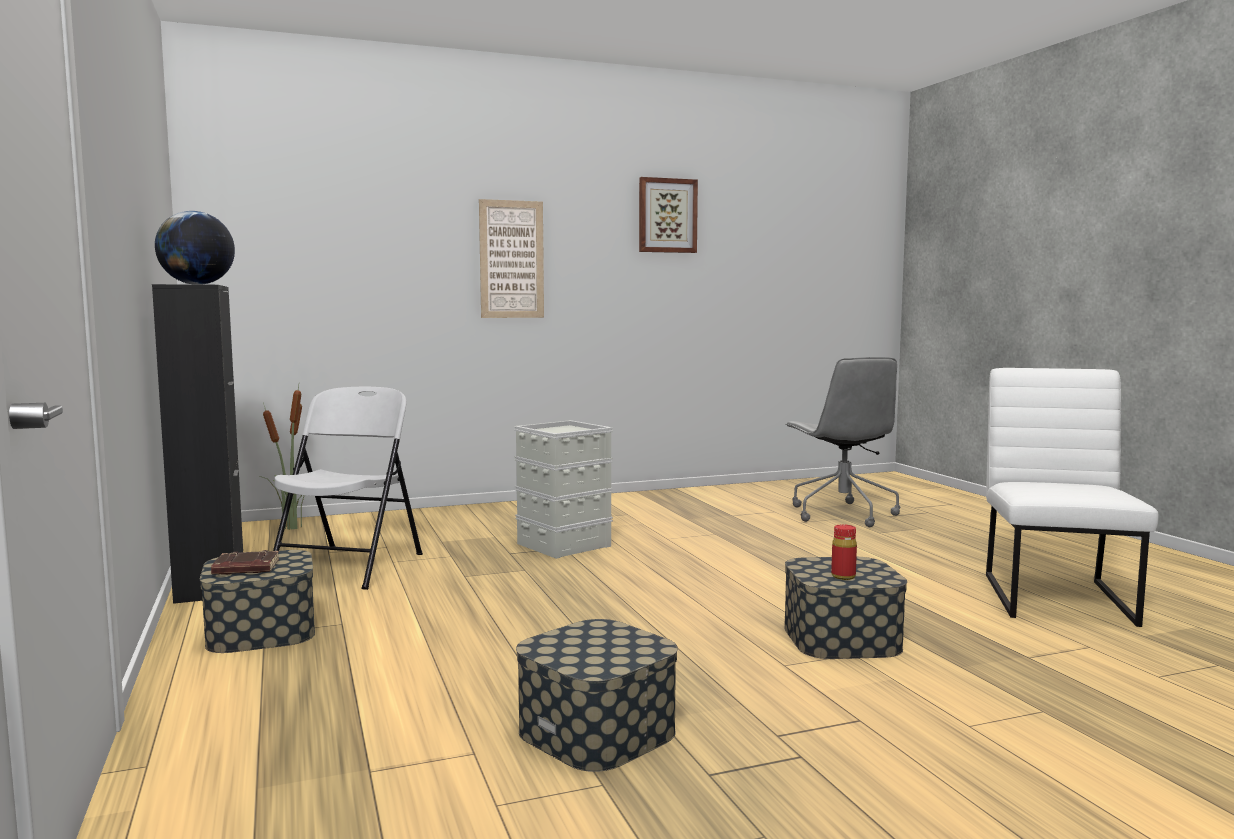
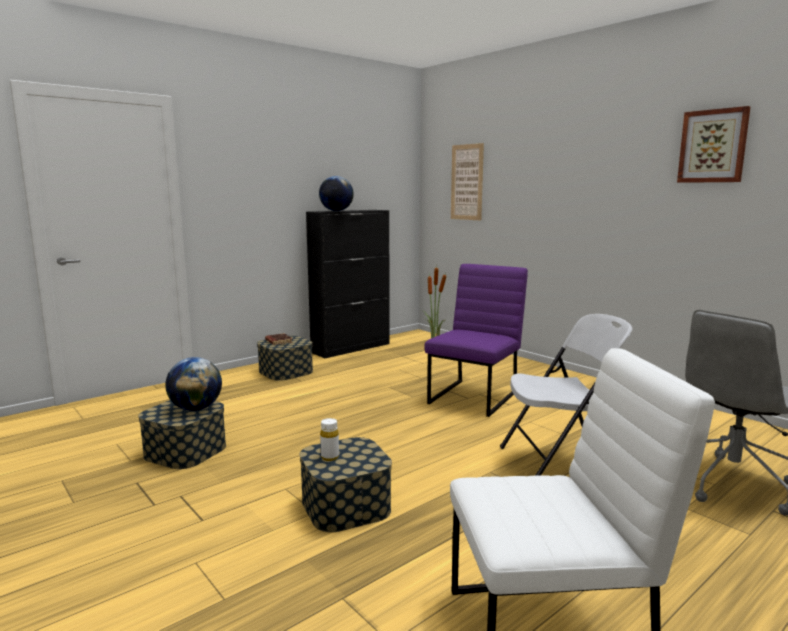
camera: 70 degrees right, 5 degrees up
white chair [273,387,423,590] -> white chair moved to [500,314,632,476]
picture [479,199,544,318] -> picture moved to [451,143,484,221]
grey storage box [514,420,613,559] -> purple chair [425,264,528,417]
red bottle [831,524,857,580] -> white bottle [320,418,339,461]
none -> globe [165,357,222,411]

